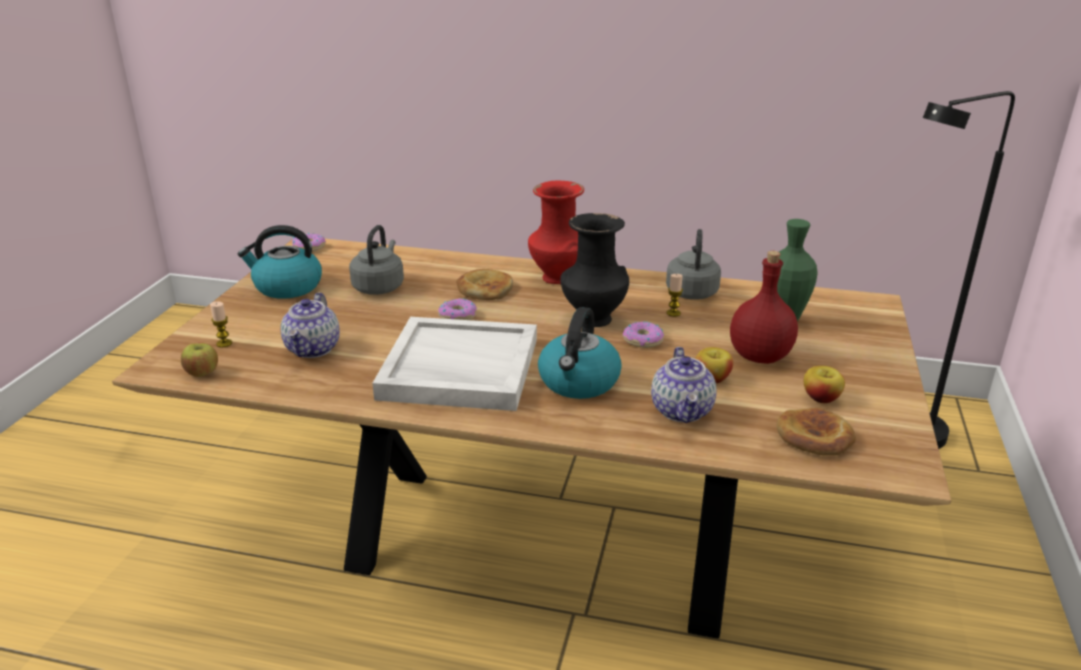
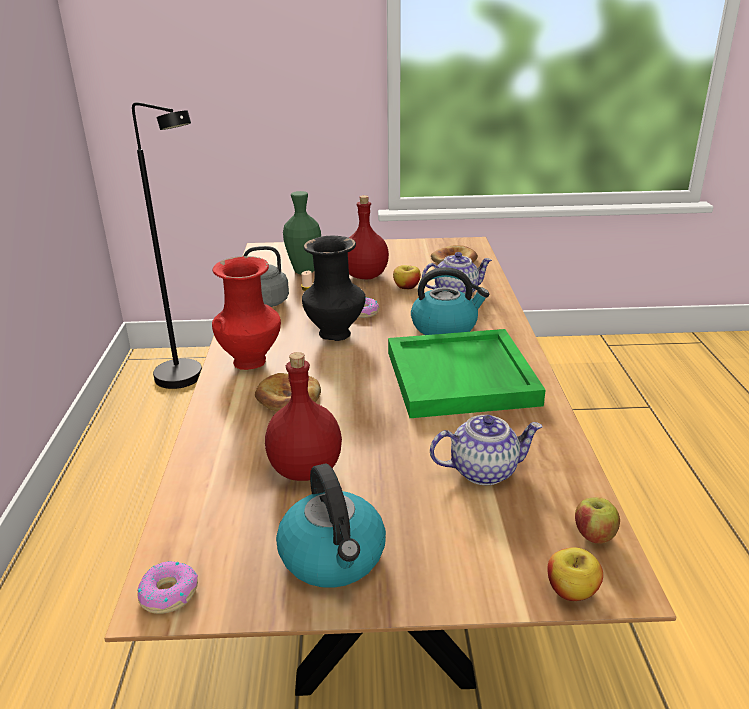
camera: 105 degrees left, 0 degrees up
candle [210,301,232,347] -> none
grey kettle [349,225,404,295] -> red bottle [265,352,342,481]
white tray [372,317,537,411] -> green tray [388,329,546,418]
donut [438,298,477,320] -> none
apple [804,366,845,403] -> apple moved to [548,548,603,601]

